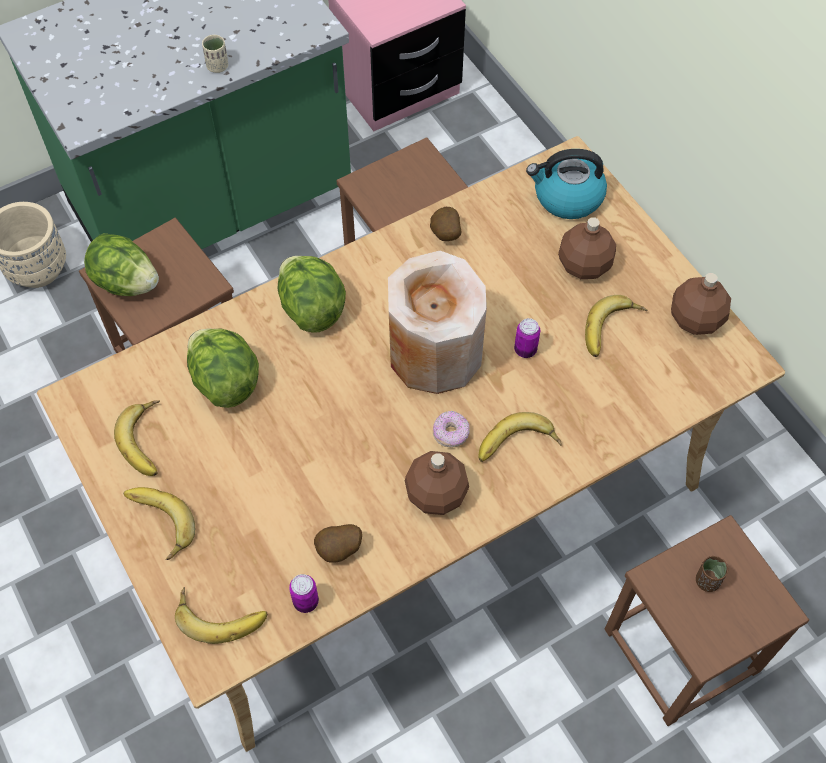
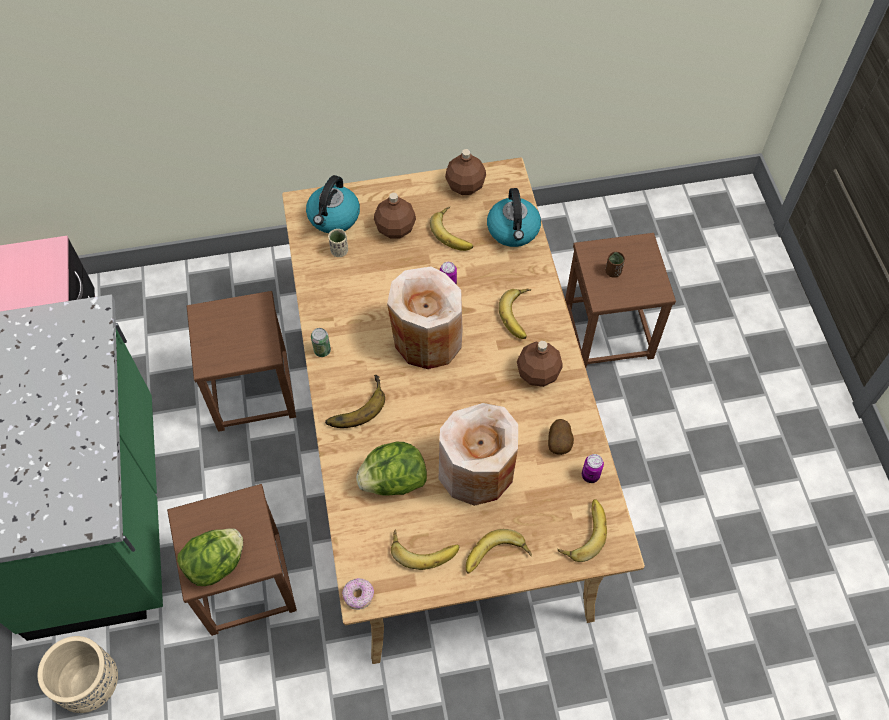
camera: 70 degrees left, 0 degrees up
beige cup [202,35,228,73] -> beige cup moved to [328,229,348,257]
lettuce [278,256,346,333] -> banana [325,375,385,428]
potato [430,207,461,241] -> none
donut [433,411,470,447] -> donut moved to [342,578,374,610]
none -> can [311,328,331,357]
none -> beige vase [439,403,518,506]
none -> kettle [487,188,541,247]

